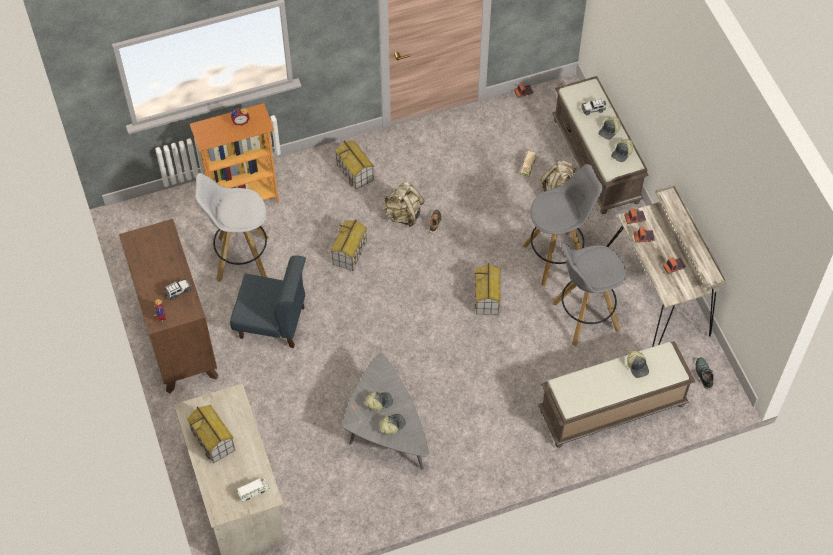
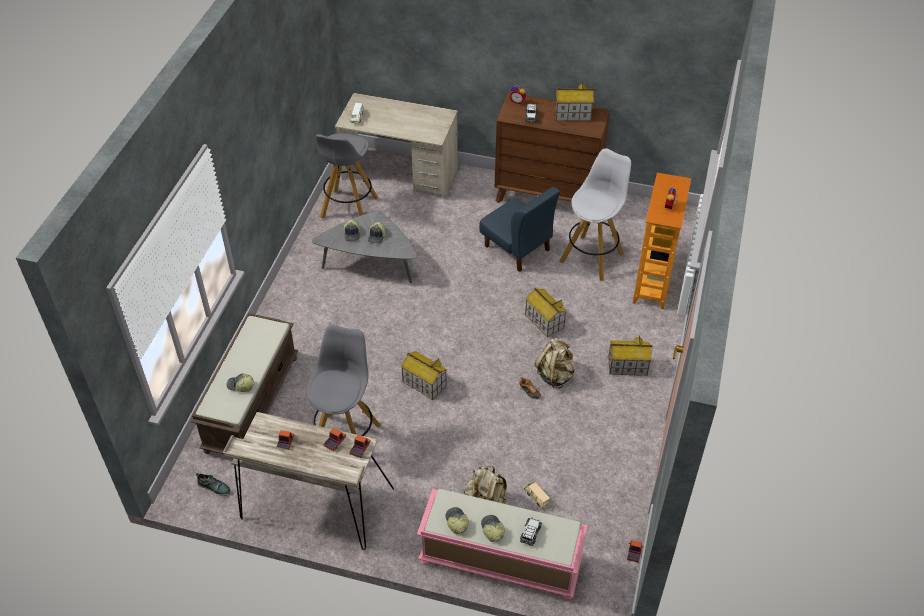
camera: 125 degrees right, 10 degrees down
toy house [187,405,235,464] -> toy house moved to [555,82,594,121]
blue chair [230,255,306,348] -> blue chair turned 90 degrees counterclockwise [479,187,560,272]
grey stool [522,164,602,287] -> grey stool moved to [316,133,378,218]
brown bench [552,76,648,214] -> pink bench [417,489,588,600]

